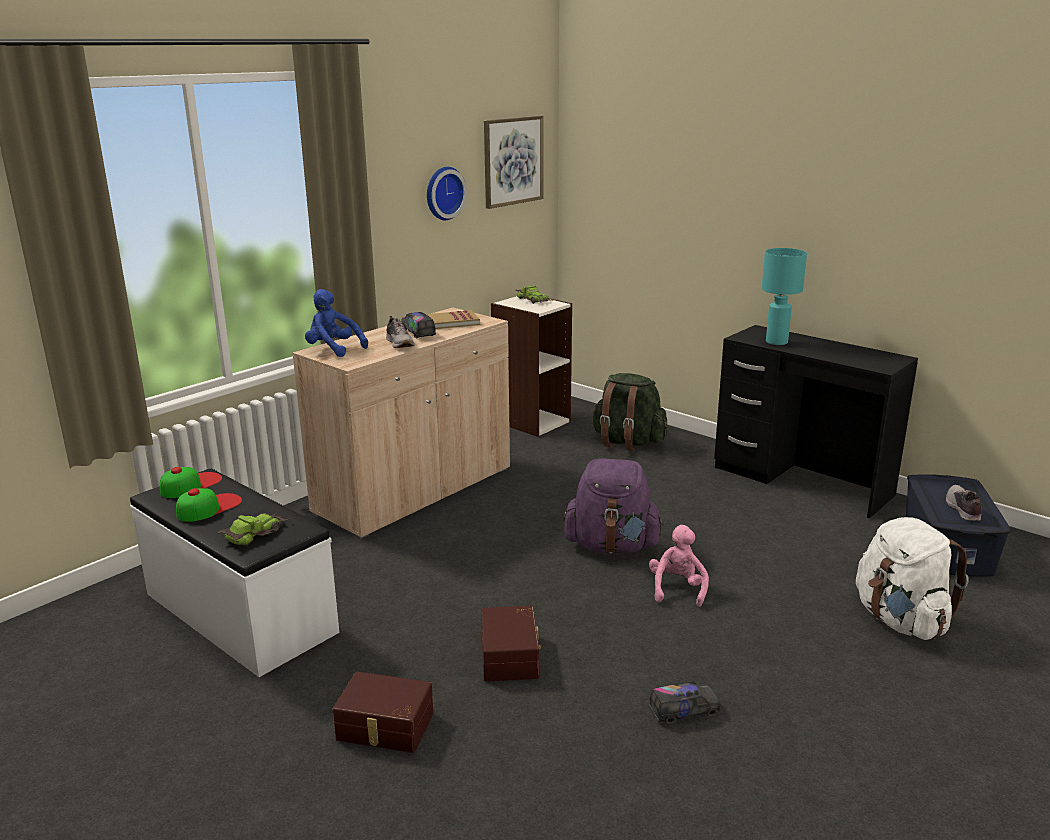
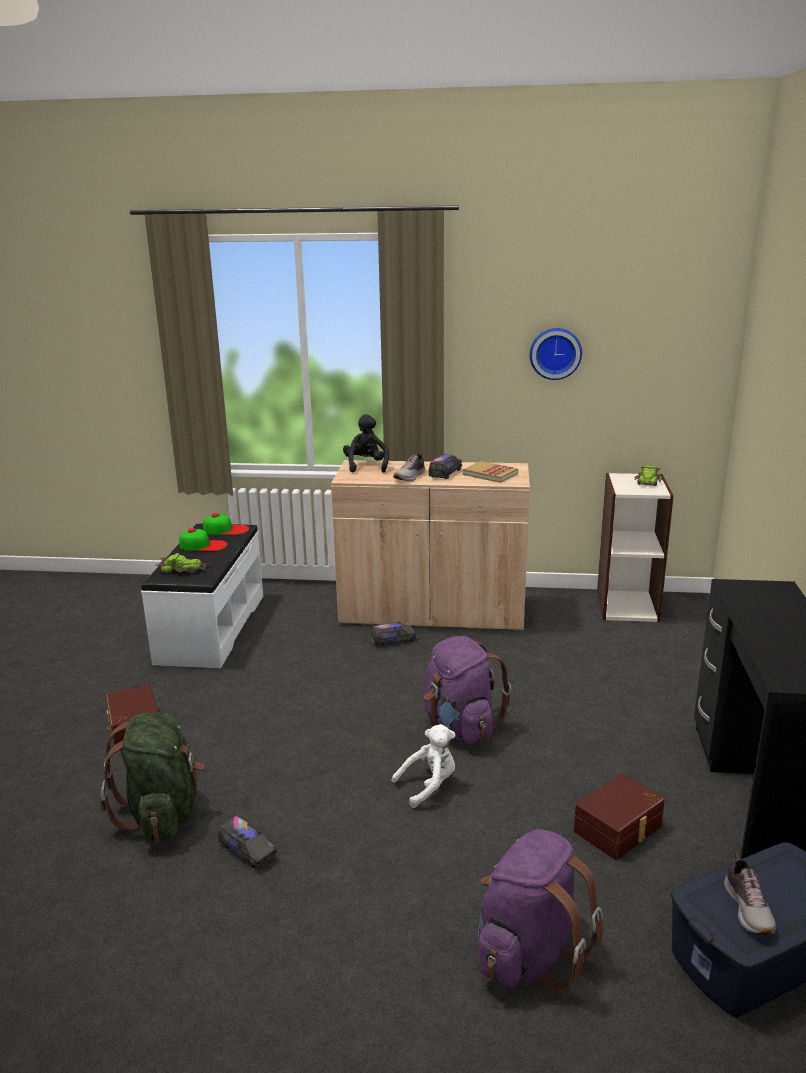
camera: 55 degrees right, 0 degrees up
blue plush toy [305,289,368,357] -> black plush toy [343,414,389,473]
brown storage box [481,606,541,682] -> brown storage box moved to [574,774,665,860]
picture [484,116,544,209] -> none
green backpack [593,373,667,451] -> green backpack moved to [101,712,205,841]
pink plush toy [649,525,709,607] -> white plush toy [392,724,456,808]
turquoise table lamp [762,248,807,345] -> none
white backpack [856,517,969,640] -> purple backpack [477,829,603,991]
shoe [946,485,981,521] -> shoe turned 120 degrees clockwise [724,851,776,935]
none -> toy truck [371,622,416,647]

